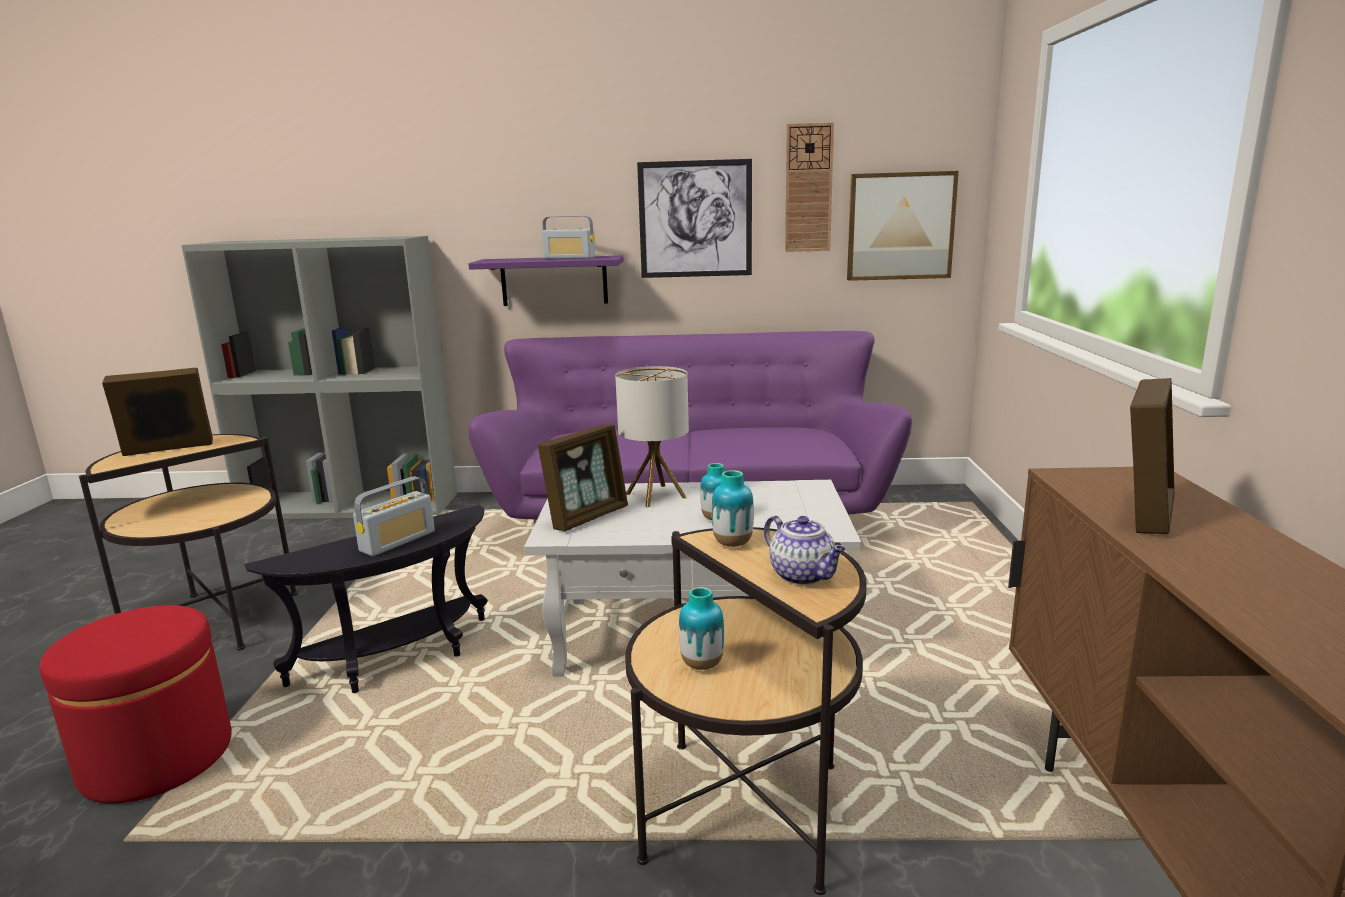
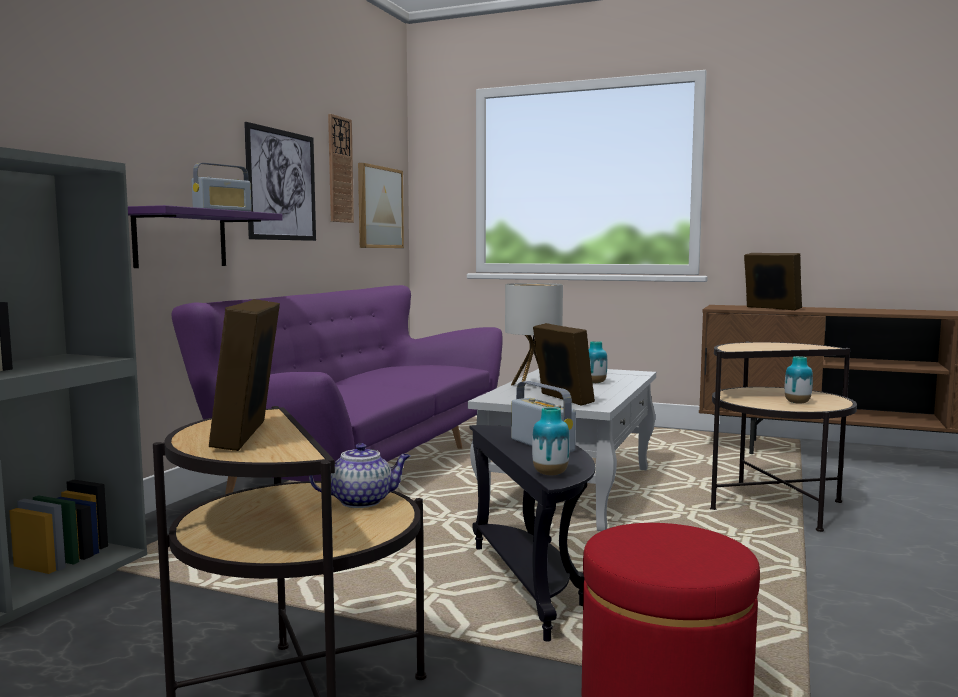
camera: 70 degrees left, 10 degrees down
vase [712,470,754,547] -> vase moved to [532,407,570,475]
teapot [764,516,846,585] -> teapot moved to [309,443,410,508]

